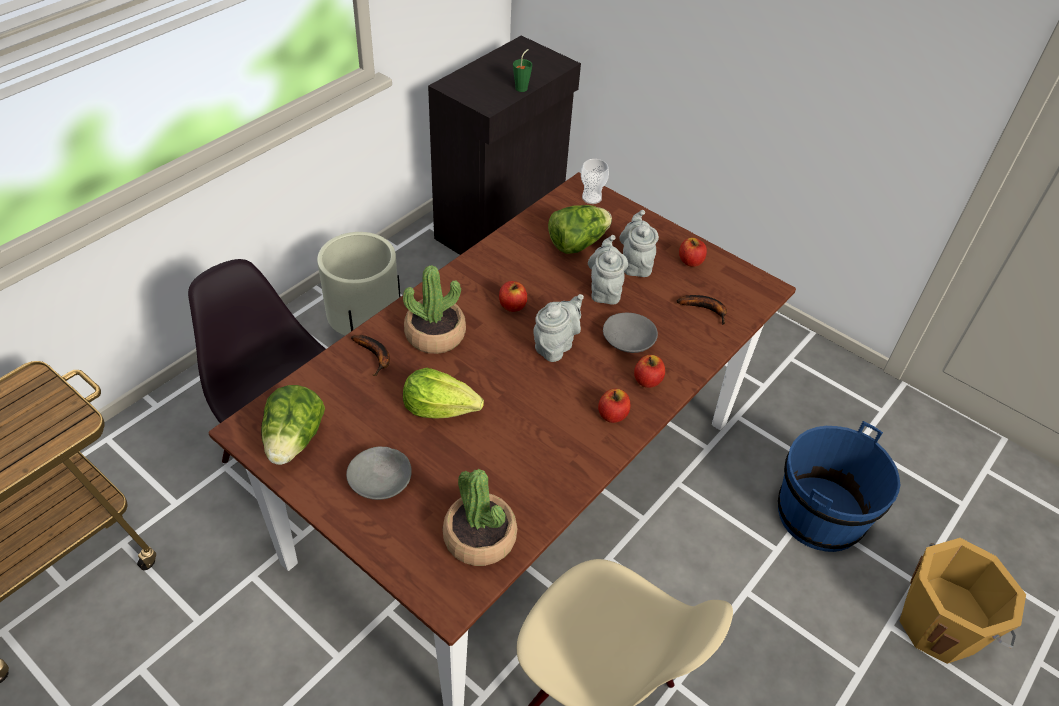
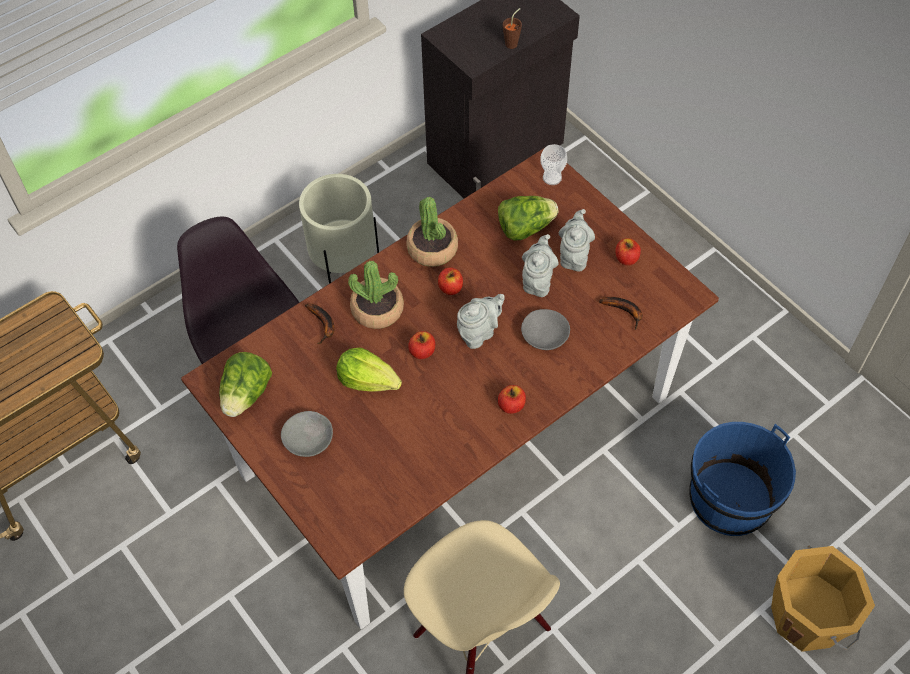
camera: 15 degrees right, 10 degrees up
potted plant [442,469,517,566] -> potted plant moved to [406,197,458,267]
green cup [513,49,532,92] -> brown cup [503,8,522,49]
apple [634,355,665,388] -> apple moved to [408,331,435,359]

